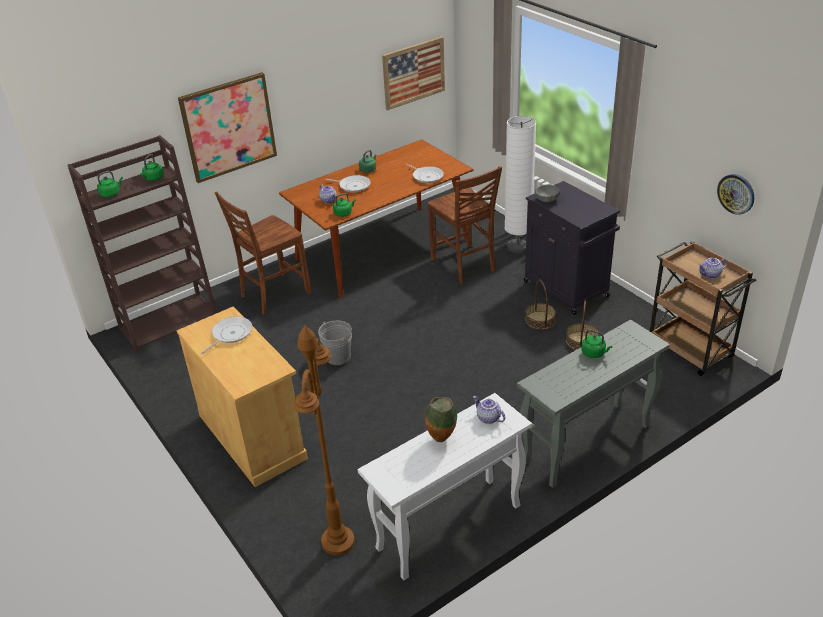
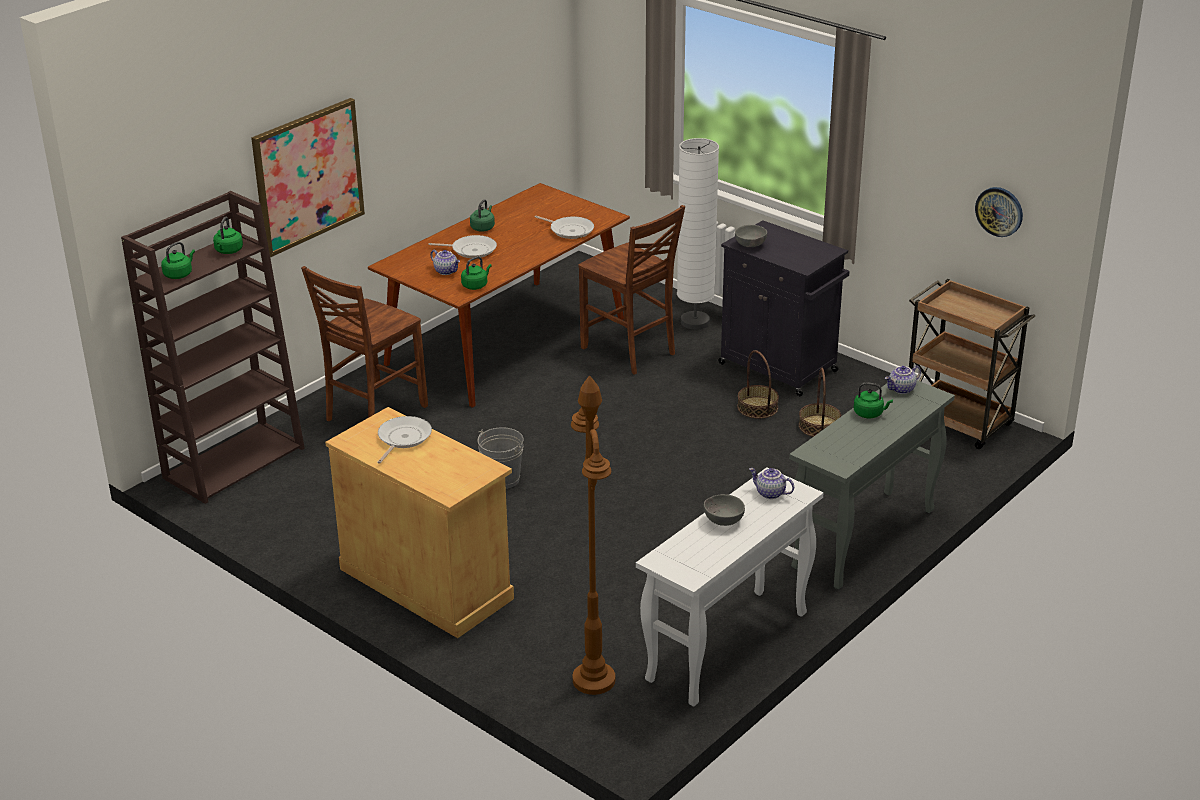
camera: 15 degrees left, 5 degrees down
picture [382,37,445,110] -> none
vase [425,397,457,442] -> grey bowl [704,494,745,526]
teapot [698,258,728,279] -> teapot moved to [885,365,921,394]

